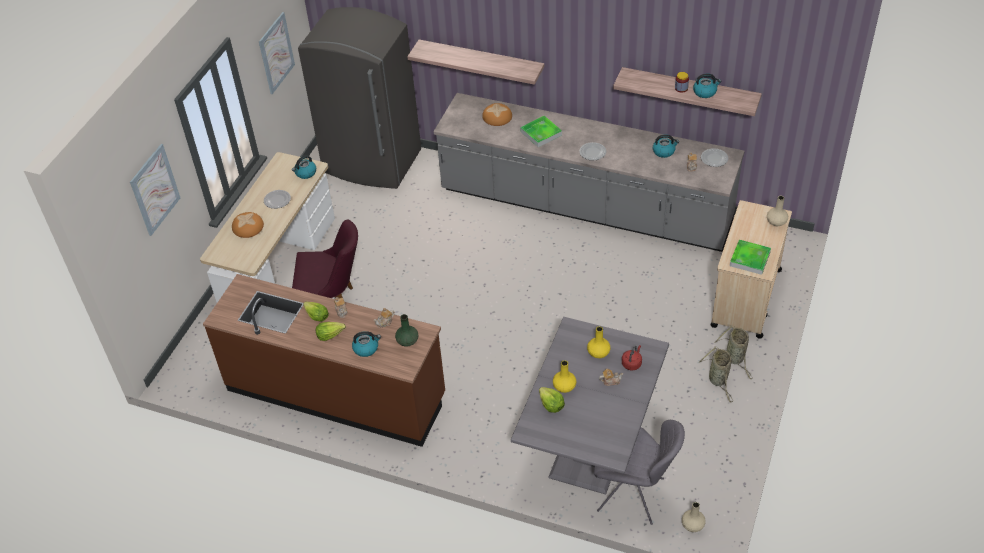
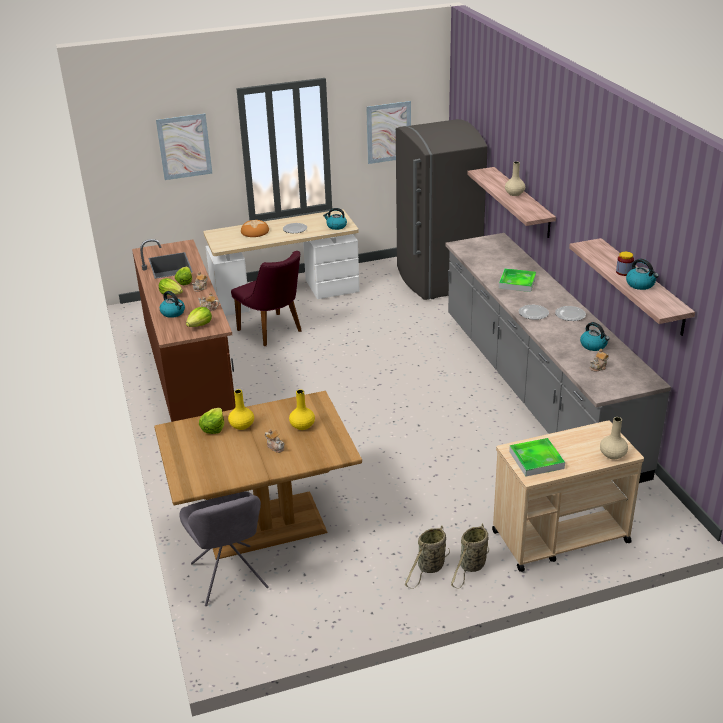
camera: 50 degrees right, 15 degrees down
green vase [395,314,418,346] -> lettuce [186,307,212,327]
bread [482,103,512,126] -> none
grey dining table [511,317,669,495] -> brown dining table [154,391,362,560]
red kettle [622,345,642,370] -> none
beige vase [682,502,706,532] -> beige vase moved to [505,162,525,196]
plate [701,148,728,167] -> plate moved to [555,306,586,321]

